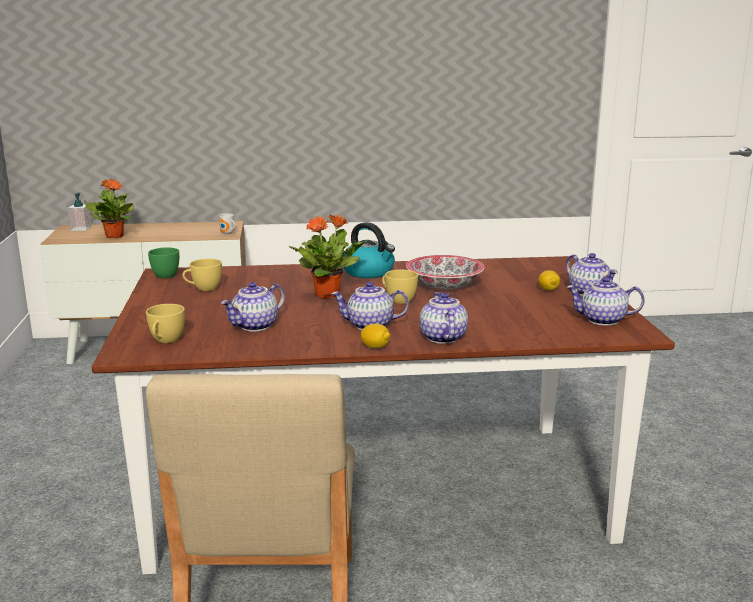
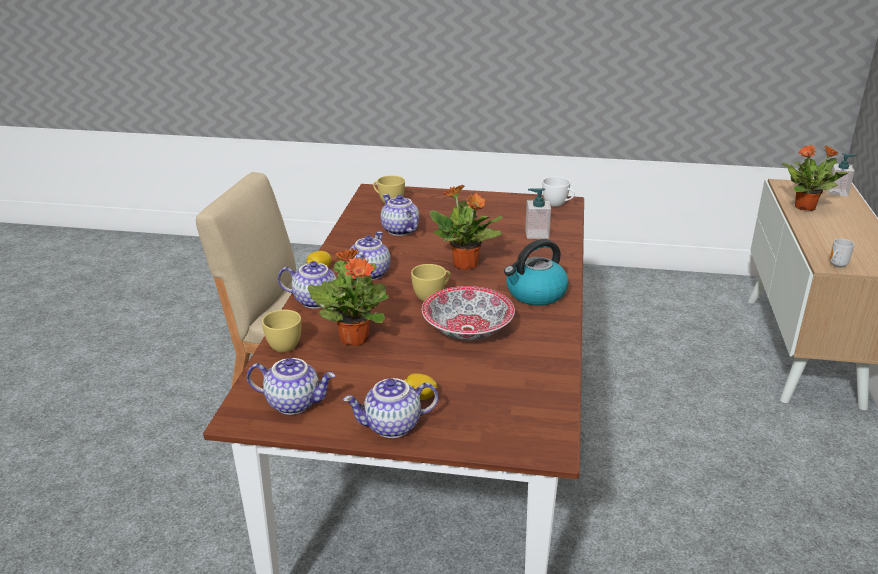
camera: 105 degrees right, 10 degrees up
green cup [148,247,179,278] -> white cup [542,176,575,206]
yellow cup [182,259,222,291] -> yellow cup moved to [262,310,301,352]
teapot [567,277,645,326] -> teapot turned 75 degrees clockwise [247,358,335,415]
none -> potted plant [308,248,389,346]
none -> soap dispenser [525,188,551,239]

